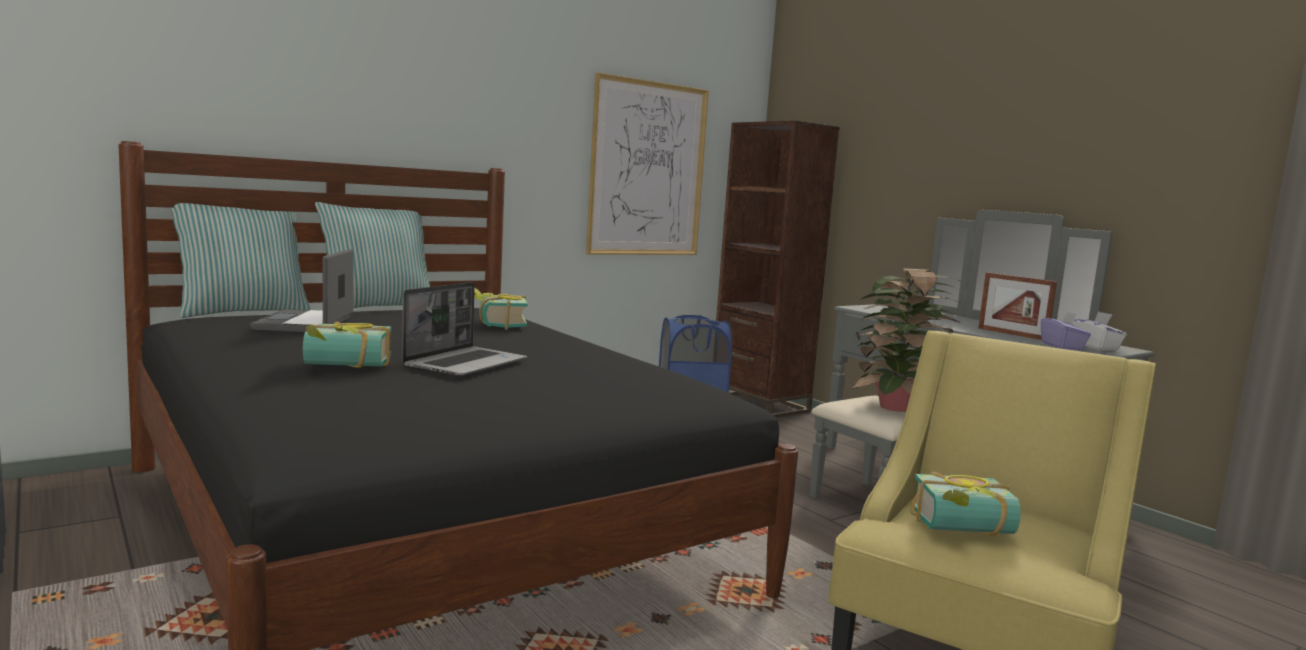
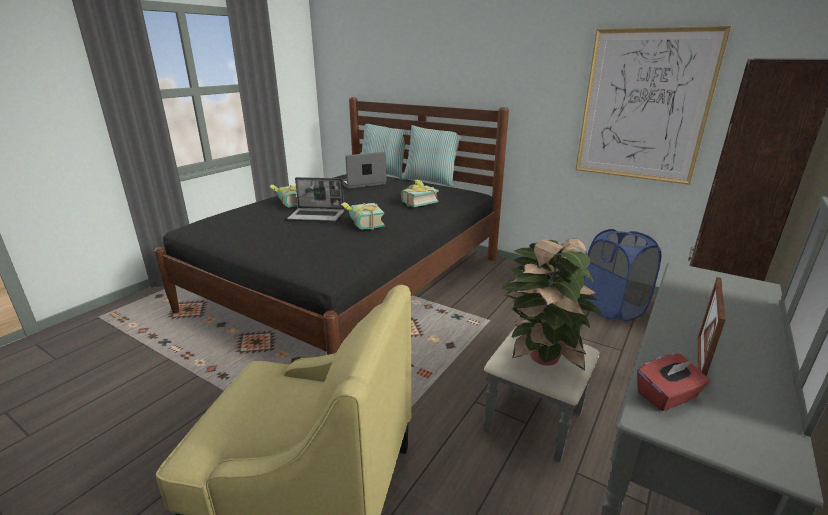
camera: 70 degrees right, 15 degrees up
book [910,472,1021,535] -> book moved to [341,202,385,230]
purple tissue box [1041,311,1091,351] -> red tissue box [637,354,710,411]
white tissue box [1072,311,1127,350] -> none

